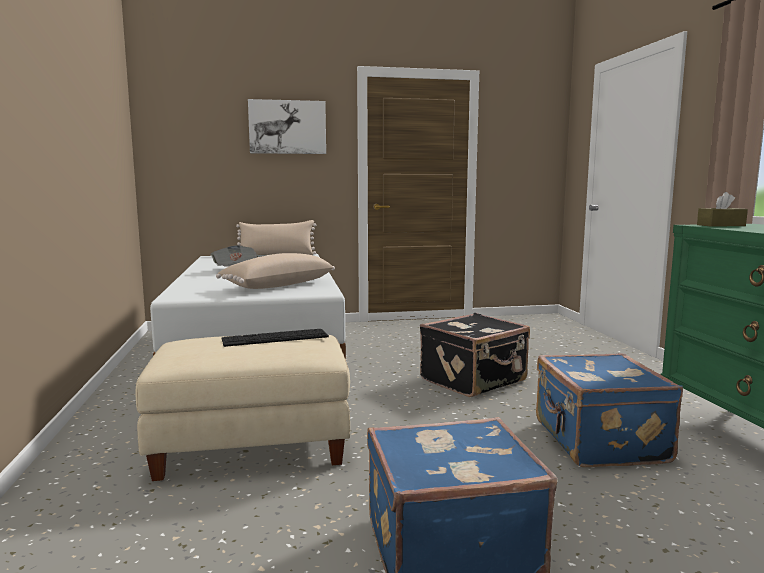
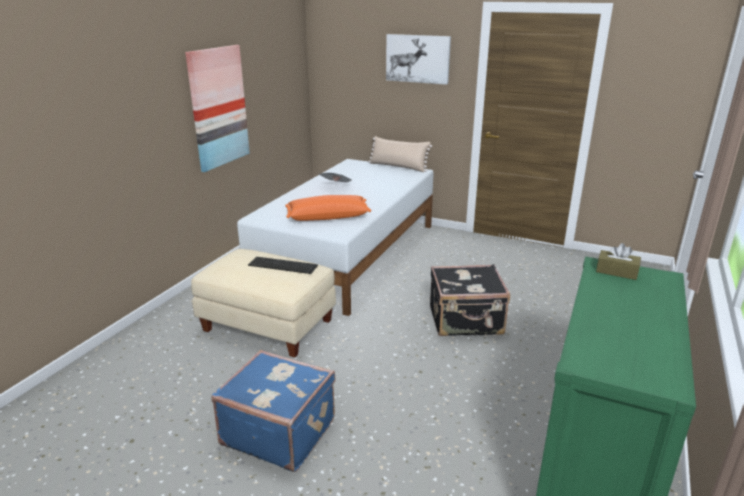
camera: 35 degrees right, 15 degrees up
beige pillow [216,253,335,289] -> orange pillow [285,195,371,221]
blue suitcase [536,353,683,468] -> none
none -> picture [185,45,250,172]

